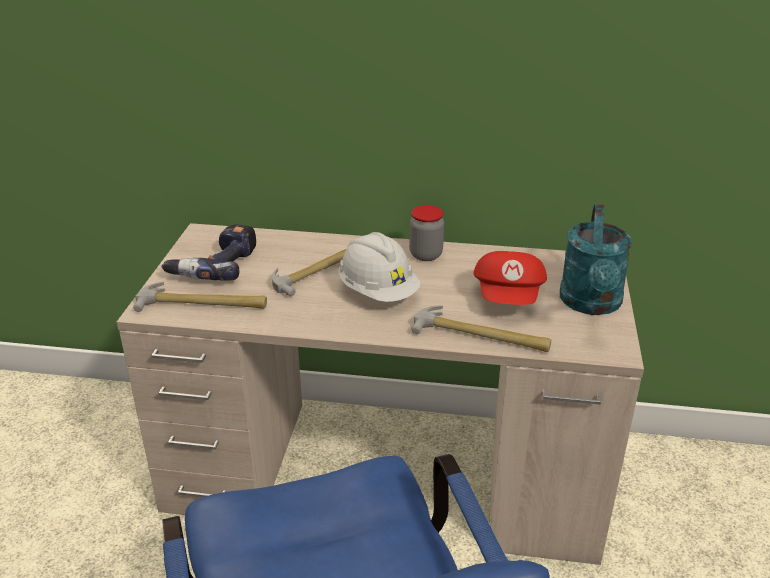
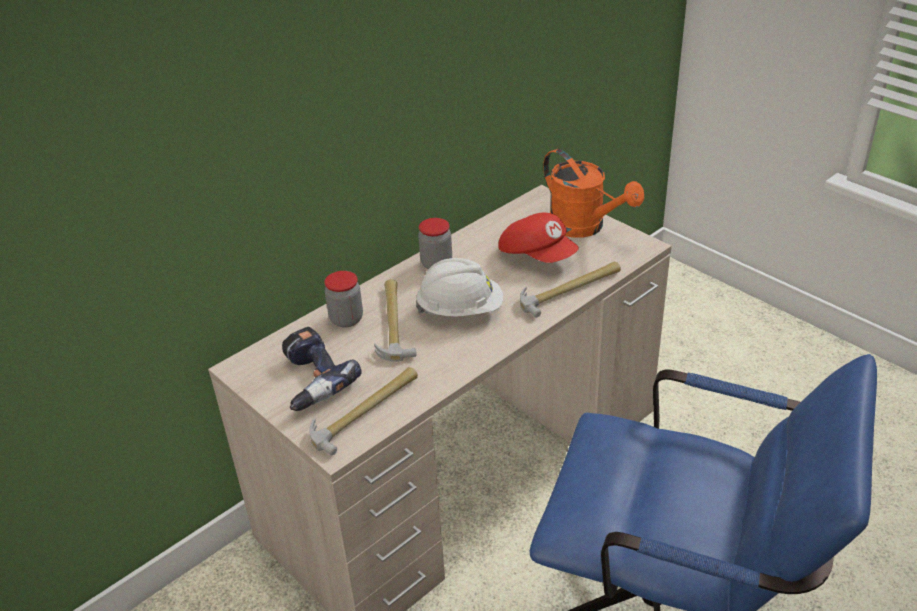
camera: 50 degrees left, 5 degrees up
turquoise watering can [560,204,632,315] -> orange watering can [543,149,644,238]
none -> jar [324,271,363,328]

